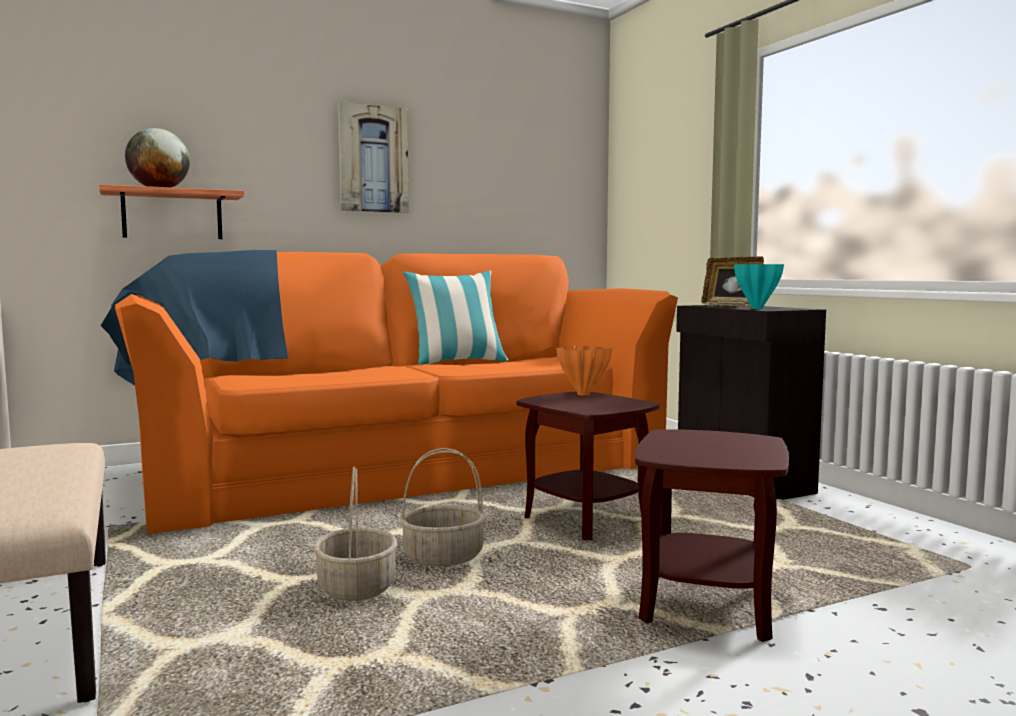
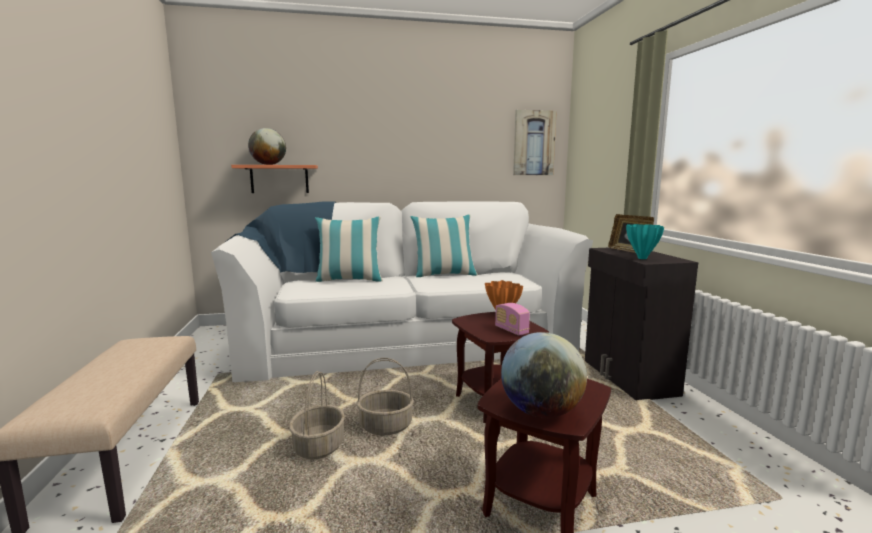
camera: 15 degrees right, 5 degrees up
orange sofa [101,250,678,534] -> white sofa [211,201,593,382]
picture [338,102,409,213] -> picture moved to [513,110,557,175]
none -> pillow [315,216,383,282]
none -> radio [495,303,530,336]
none -> globe [501,332,587,418]

